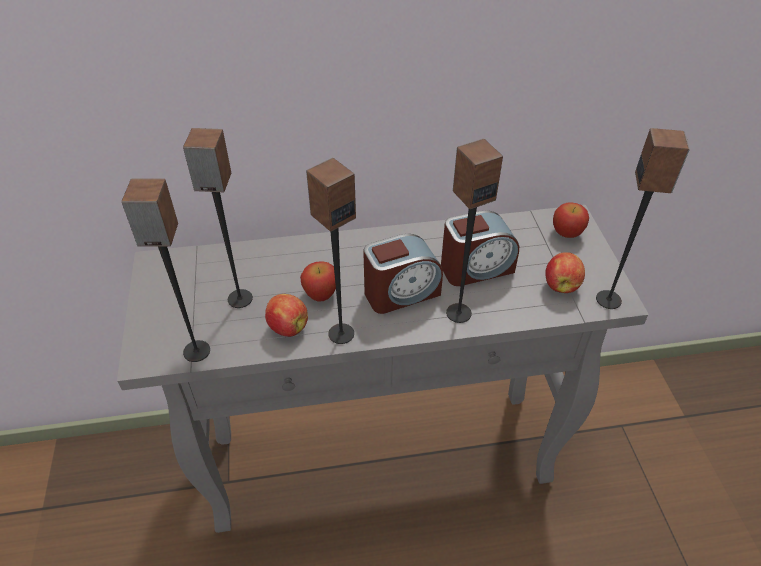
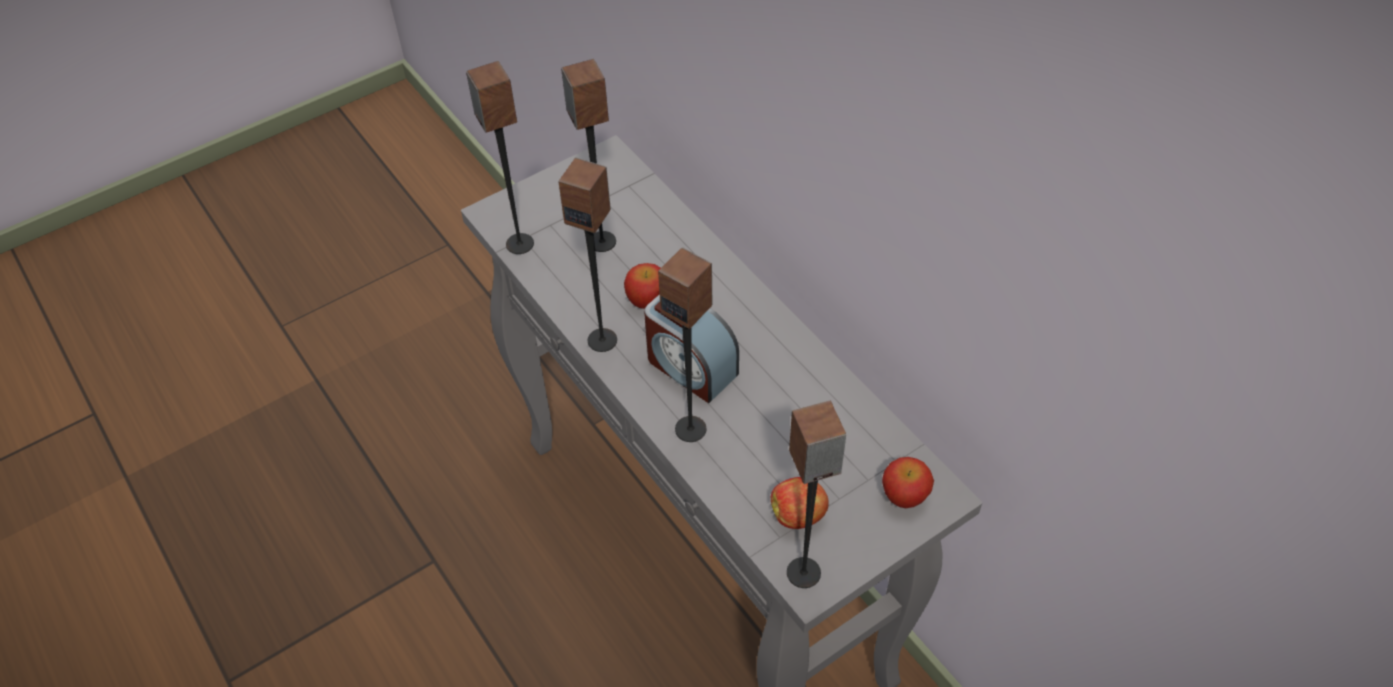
camera: 65 degrees right, 5 degrees up
apple [265,294,308,337] -> none
alarm clock [441,210,519,286] -> none

